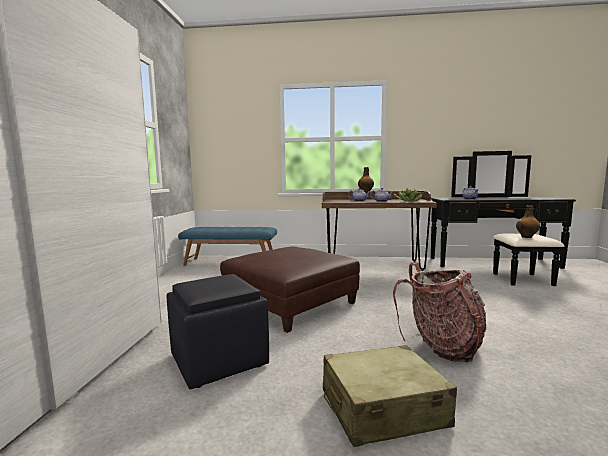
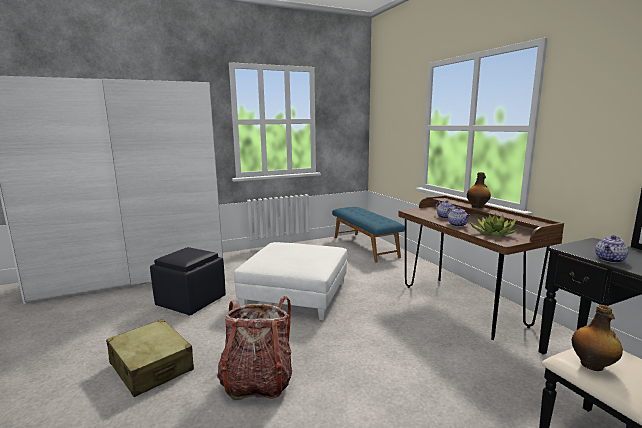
camera: 60 degrees right, 5 degrees up
brown ottoman [220,247,360,333] -> white ottoman [234,242,347,321]

